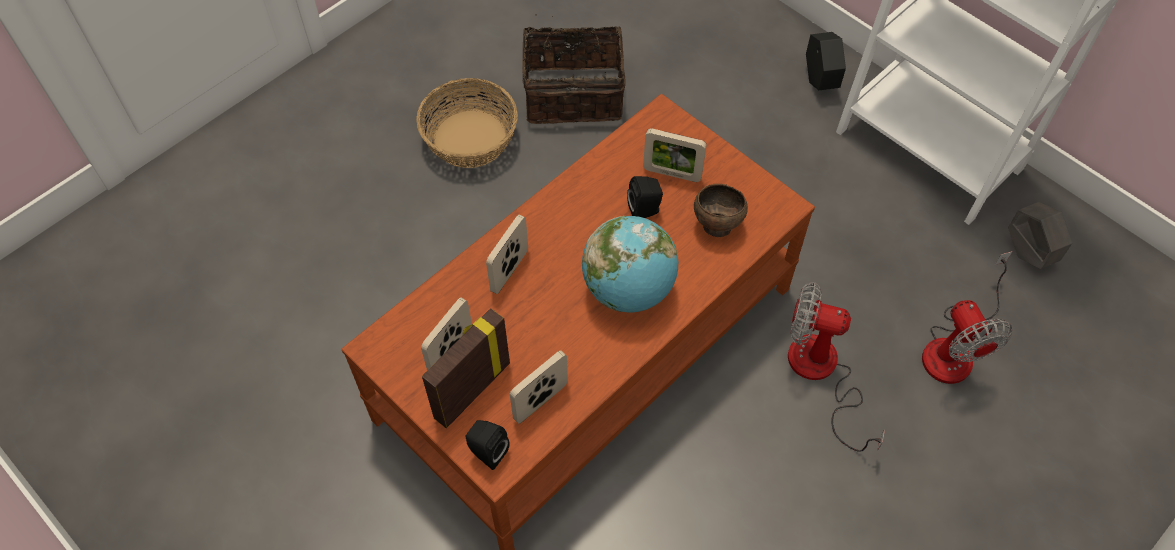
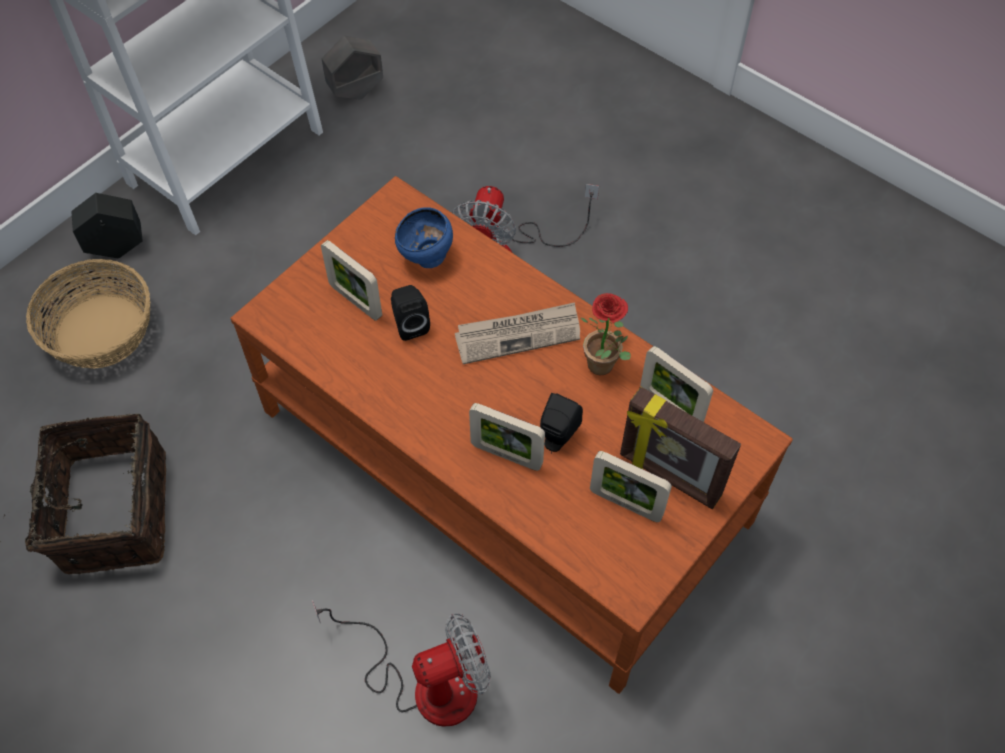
camera: 95 degrees left, 0 degrees up
basket [416,78,518,168] -> basket moved to [26,259,151,369]
black speaker [465,420,509,470] -> black speaker moved to [540,393,583,454]
globe [582,216,678,312] -> newspaper [455,302,580,364]
picture frame [643,128,706,182] -> picture frame turned 120 degrees clockwise [321,240,382,321]
brown bowl [694,184,748,237] -> blue bowl [395,207,453,268]
fan [922,251,1012,384] -> fan moved to [312,600,491,727]
none -> potted plant [580,293,631,375]

